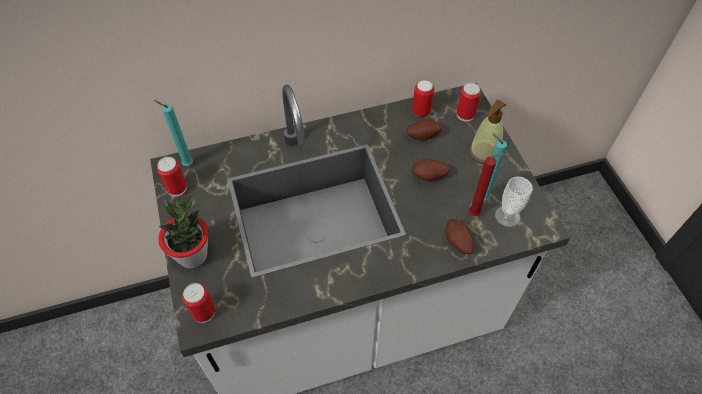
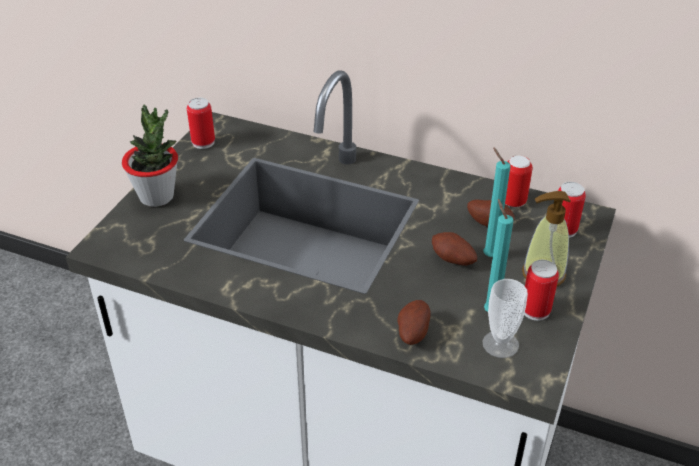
camera: 40 degrees right, 15 degrees down
turquoise candle [154,100,193,166] -> turquoise candle moved to [483,147,510,257]
can [182,283,215,323] -> can moved to [524,260,559,321]
red candle [469,154,505,216] -> none

